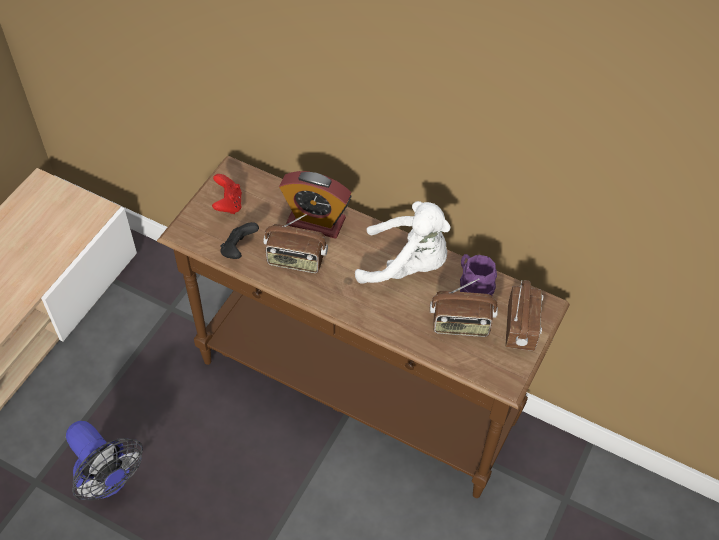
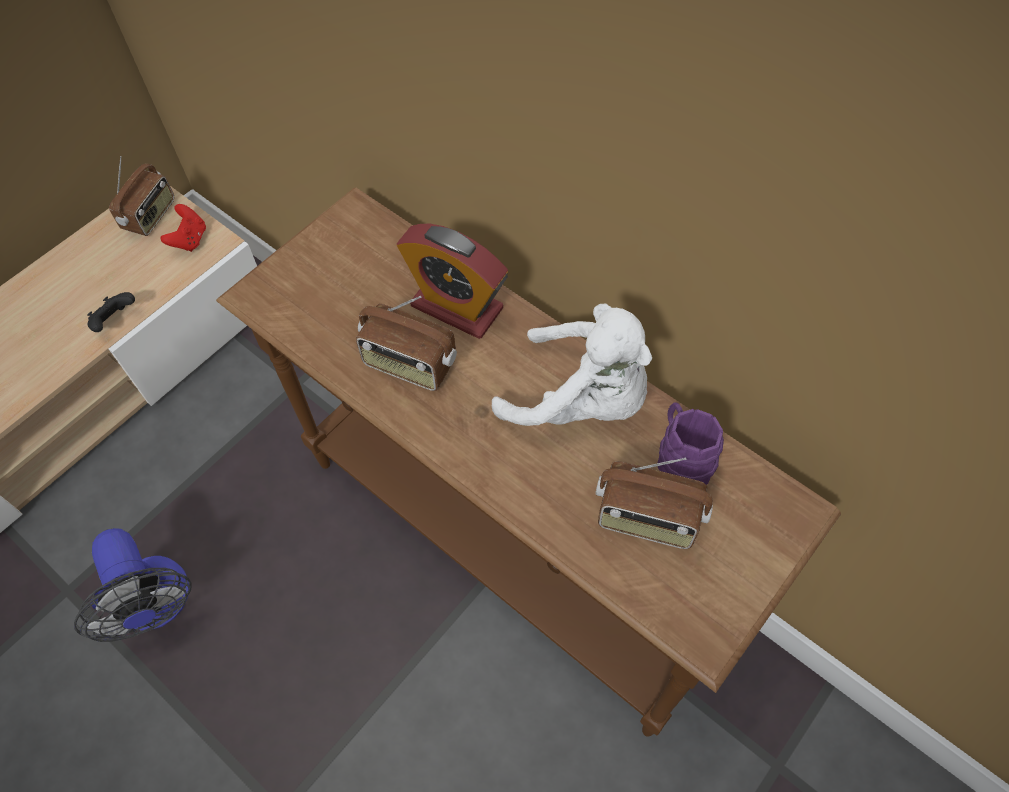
camera: 15 degrees right, 5 degrees up
red game controller [212,174,242,214] -> red game controller moved to [160,204,206,252]
black game controller [220,222,259,259] -> black game controller moved to [87,292,135,332]
radio [505,280,543,351] -> radio moved to [109,156,174,236]

